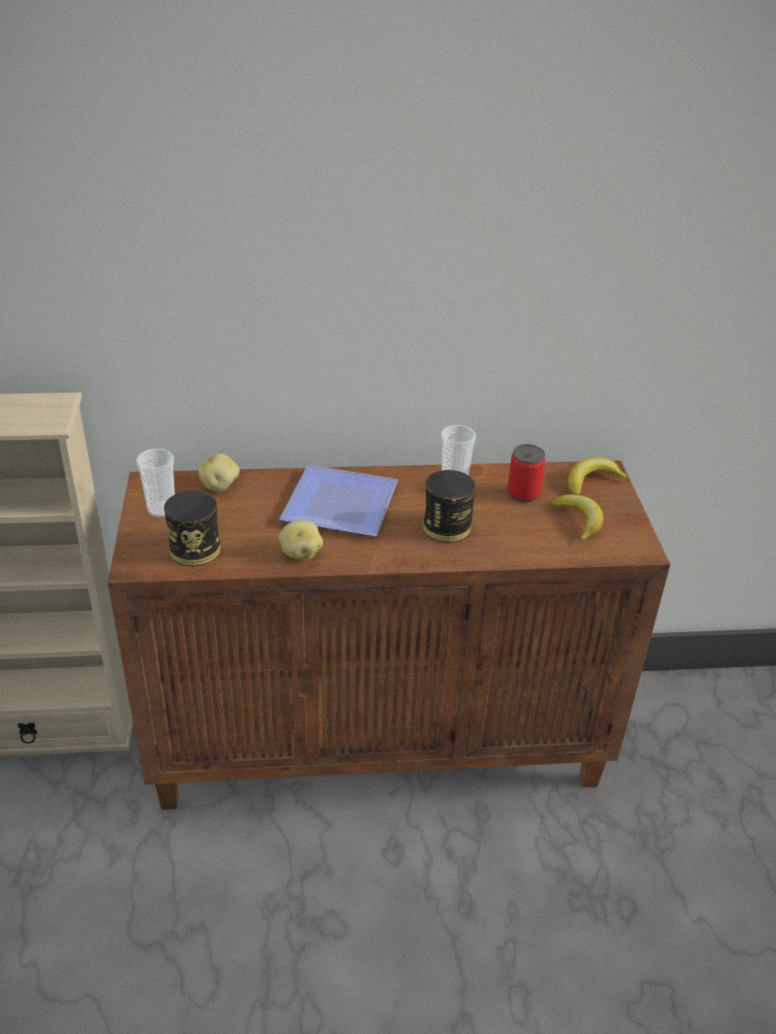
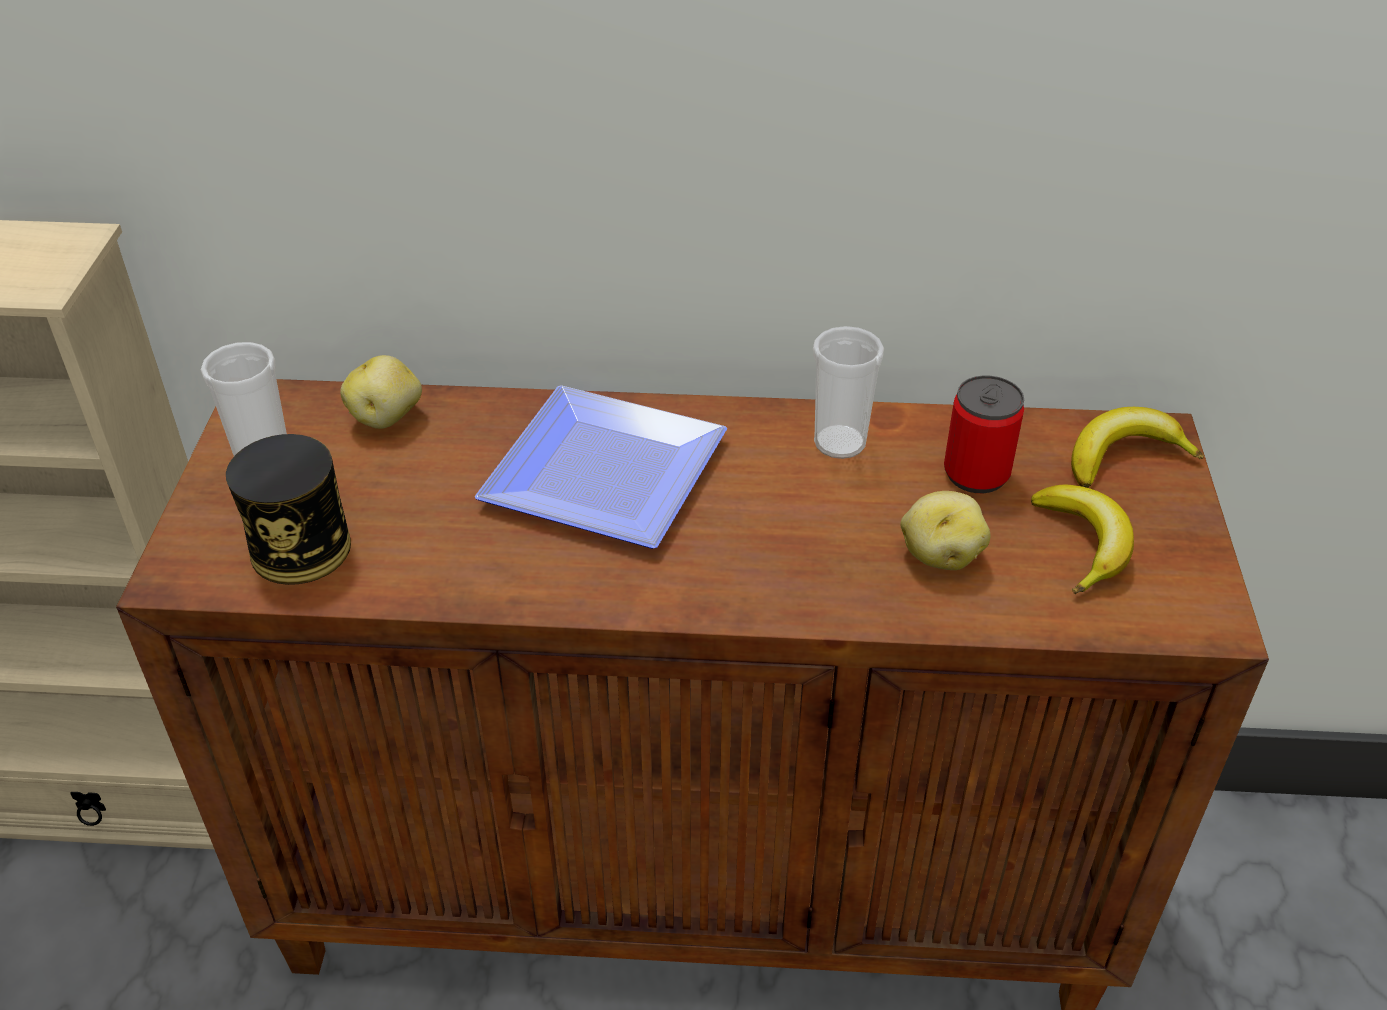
camera: 10 degrees right, 5 degrees up
potato [278,520,323,560] -> potato moved to [900,491,991,570]
can [423,470,475,543] -> none

